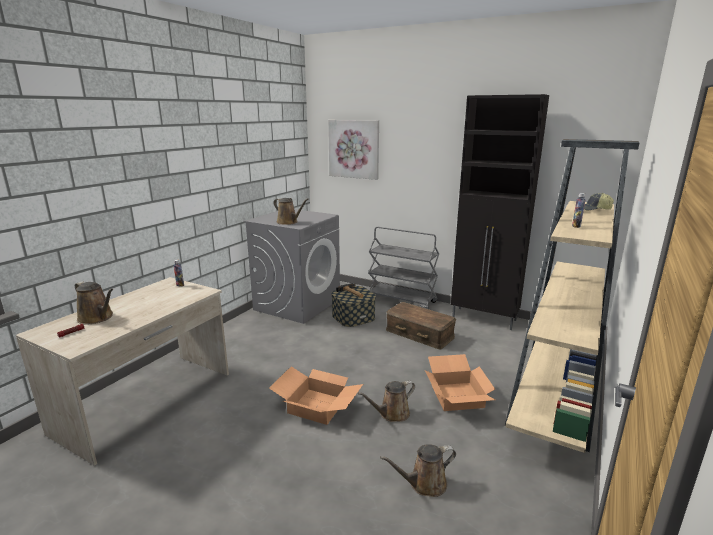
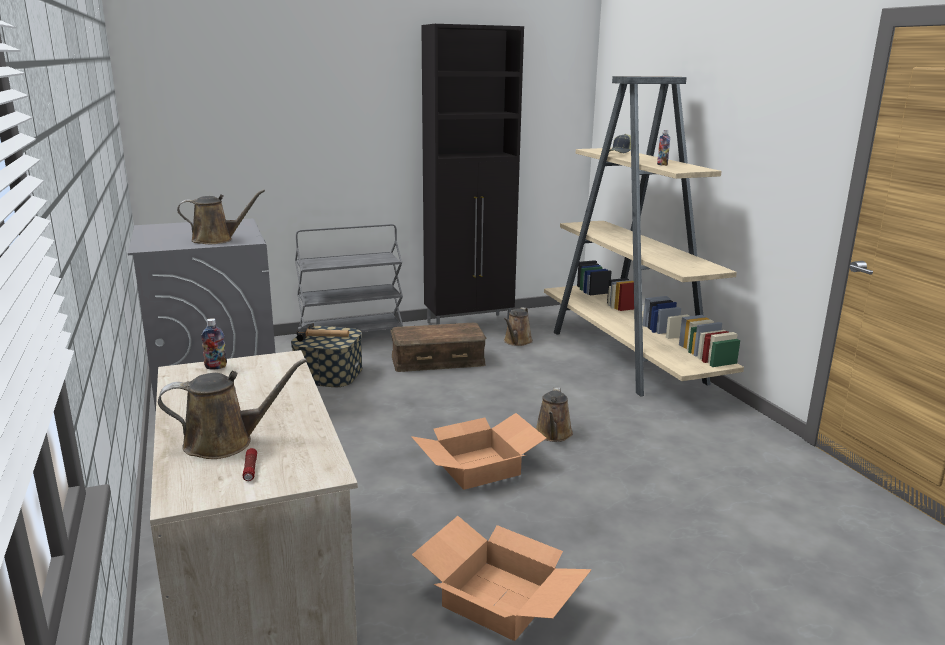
camera: 50 degrees left, 0 degrees up
picture [328,120,379,180] -> none
brown watering can [380,444,456,497] -> brown watering can moved to [504,307,533,346]
cardboard box [425,354,495,411] -> cardboard box moved to [412,516,592,641]

